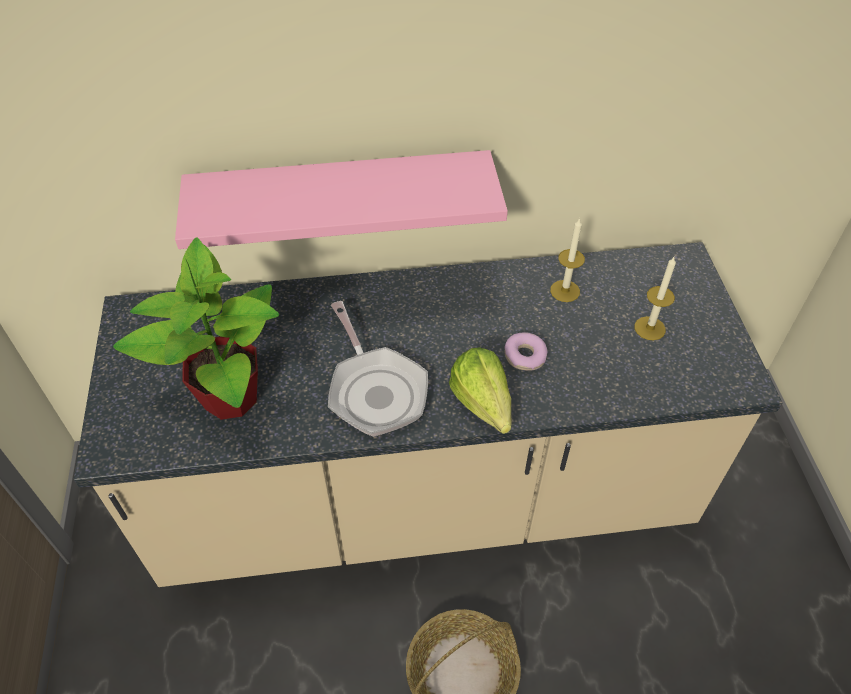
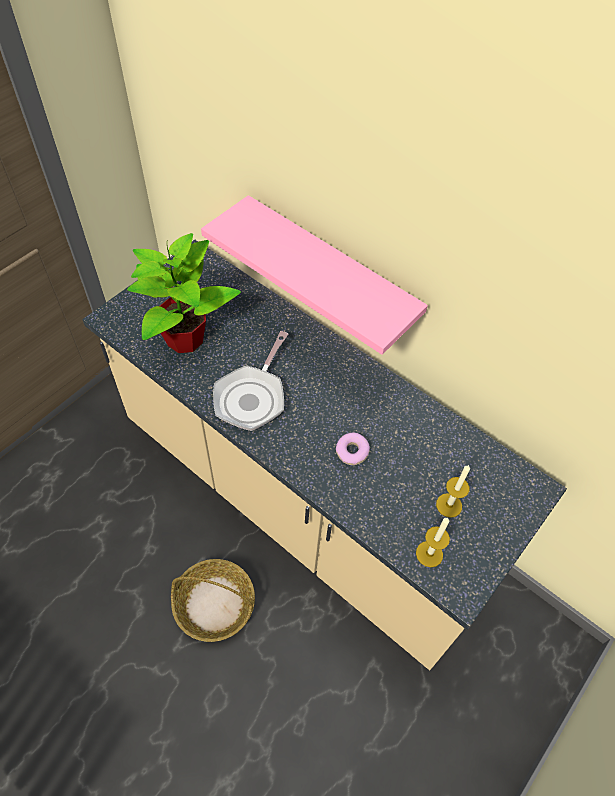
camera: 45 degrees right, 5 degrees up
lettuce [449,348,511,434] -> none
candle [550,218,585,302] -> candle moved to [416,518,450,567]

